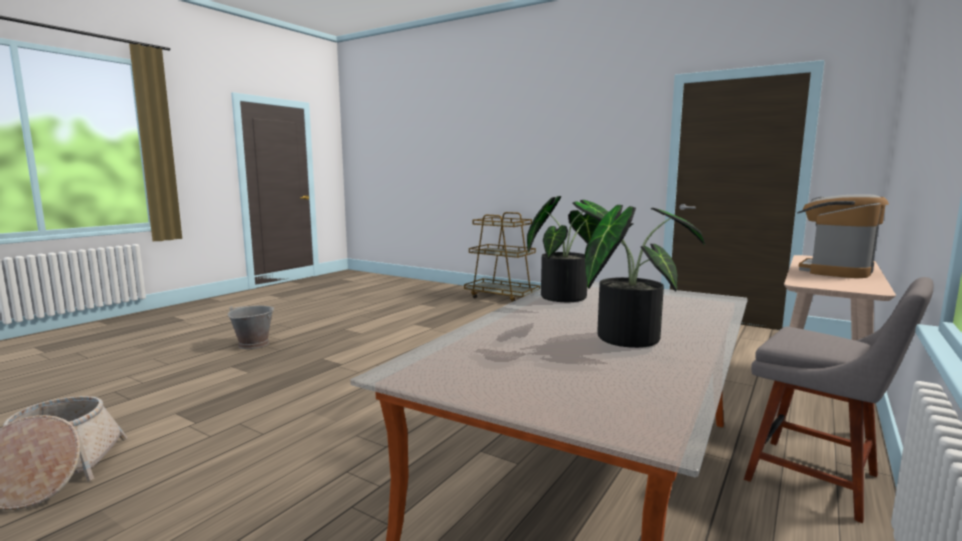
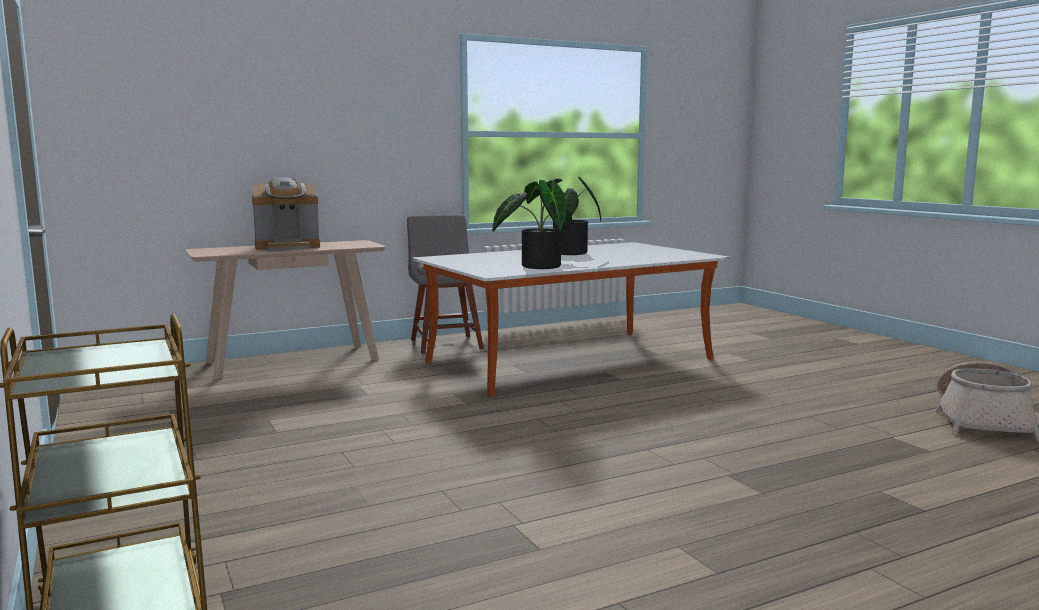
camera: 150 degrees left, 0 degrees up
grey bucket [228,306,274,349] -> none

